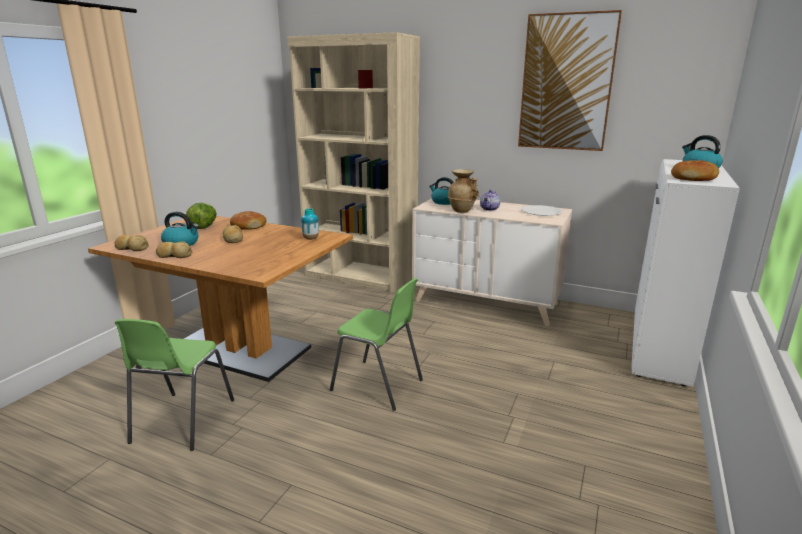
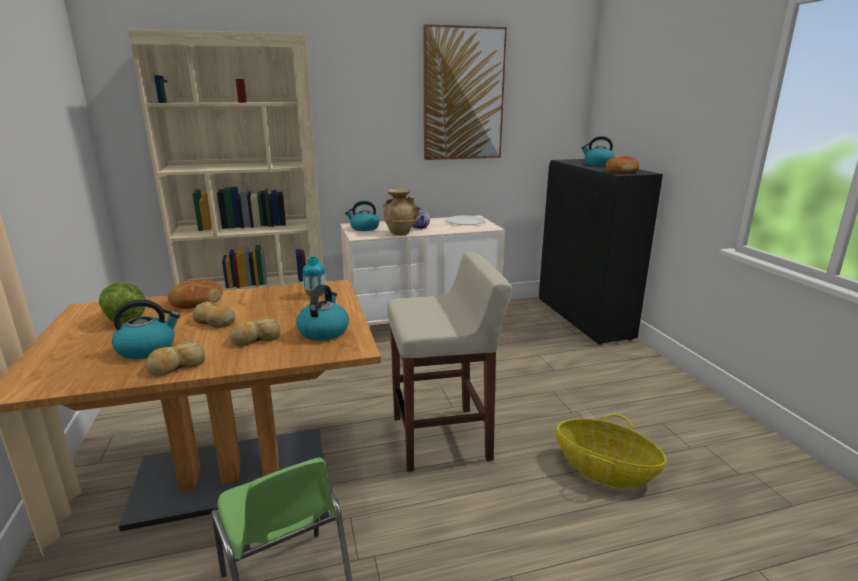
camera: 40 degrees left, 0 degrees up
bread [114,235,149,251] -> bread moved to [229,316,280,346]
green chair [330,278,423,411] -> beige stool [387,252,512,472]
white cabinet [631,159,740,387] -> black cabinet [539,159,663,344]
none -> kettle [296,285,349,341]
none -> basket [556,414,666,488]

